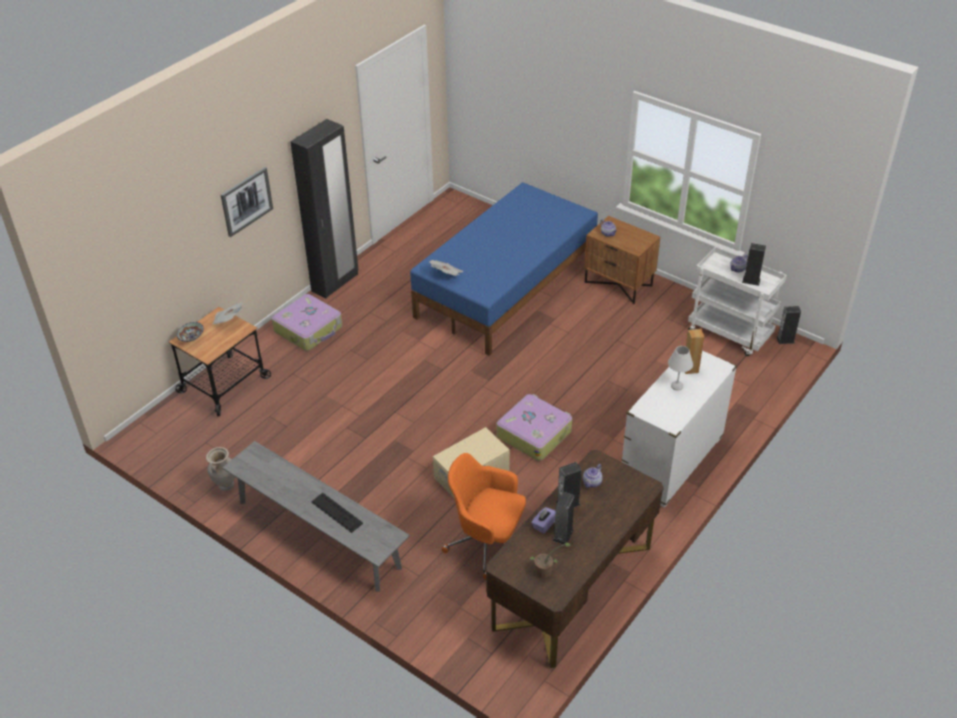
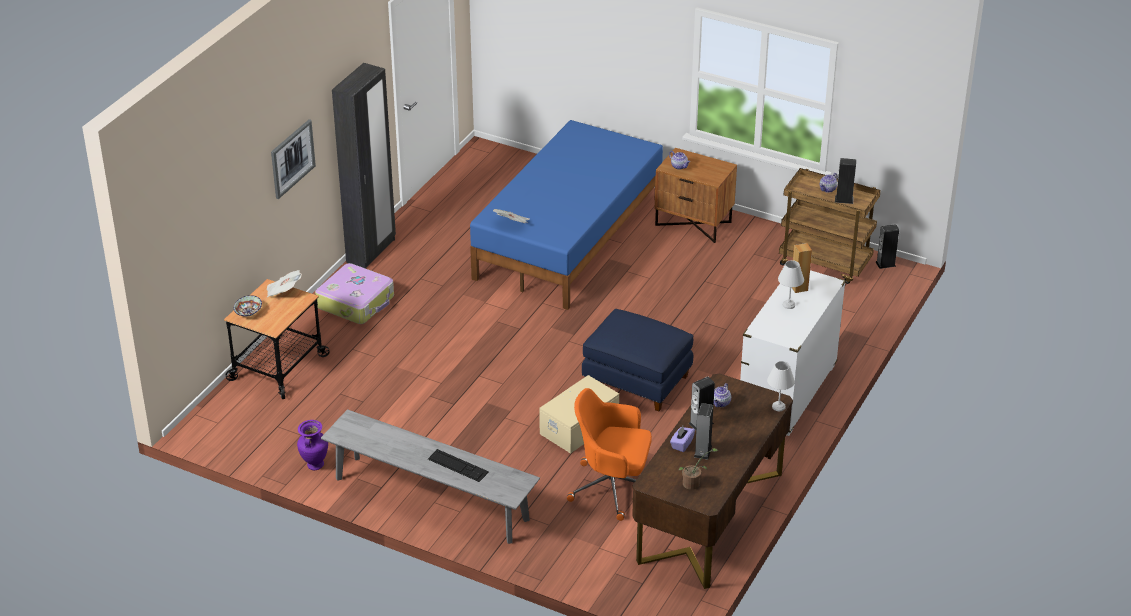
camera: 10 degrees left, 5 degrees down
beige vase [206,447,235,491] -> purple vase [297,420,328,470]
suitcase [497,394,572,461] -> blue ottoman [582,309,693,411]
white cart [688,247,787,356] -> brown cart [779,168,881,284]
none -> white table lamp [767,361,795,411]

